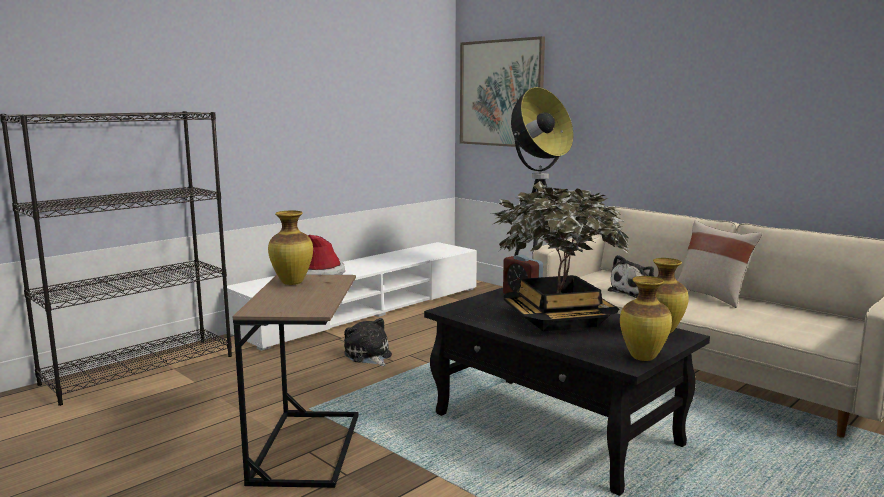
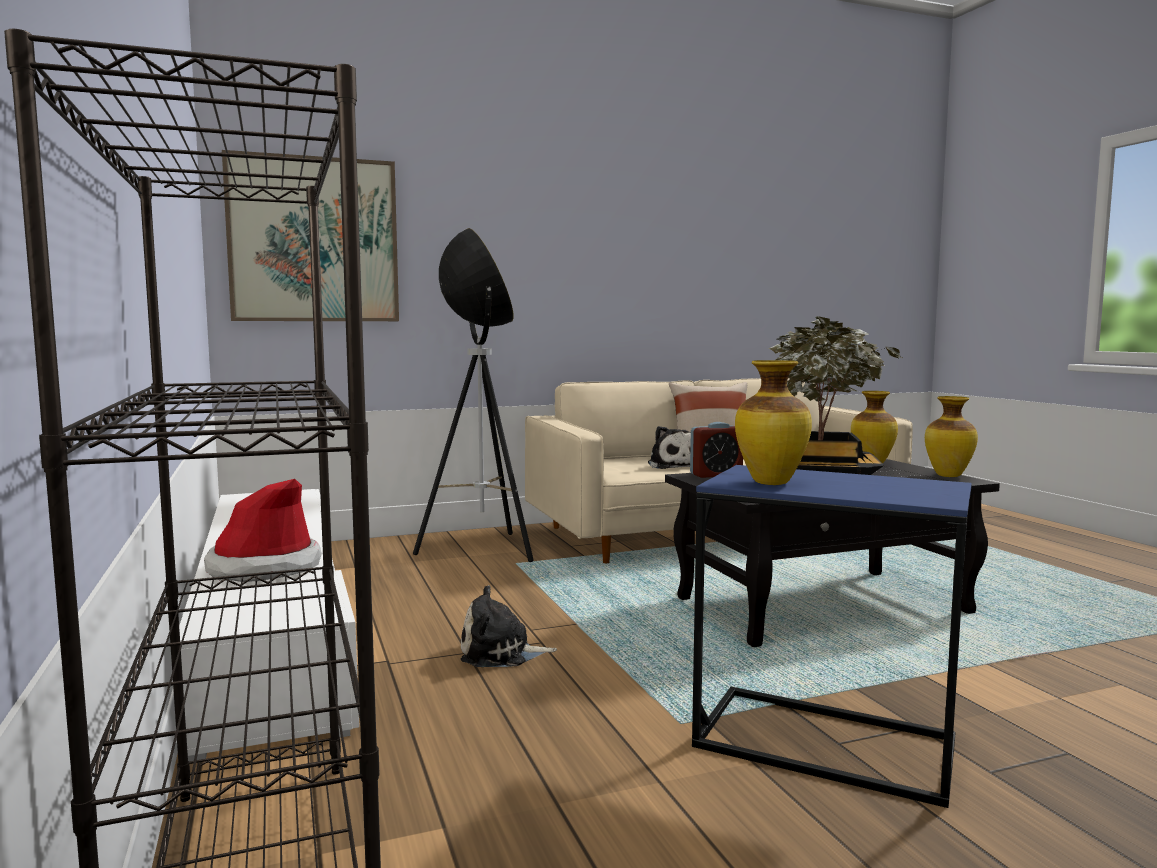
camera: 65 degrees left, 5 degrees down
brown side table [233,275,359,488] -> blue side table [692,465,972,808]

